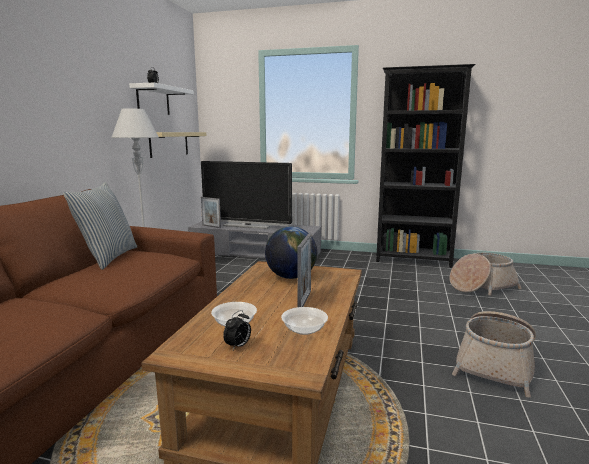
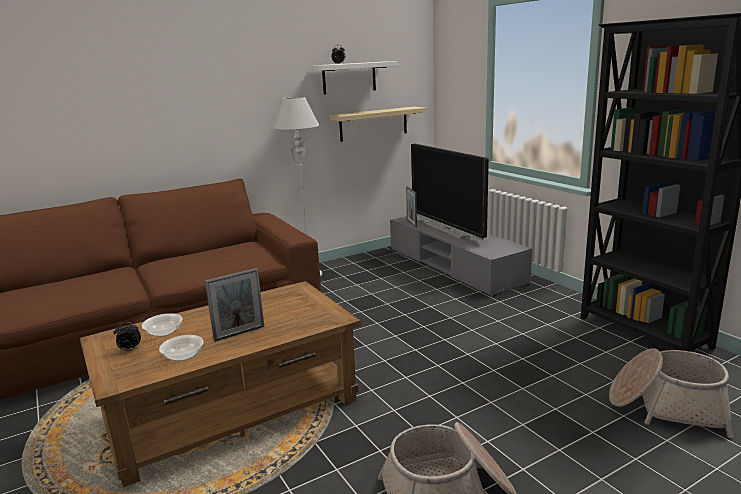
camera: 45 degrees right, 5 degrees up
pillow [63,182,137,270] -> none
globe [265,226,317,279] -> none

